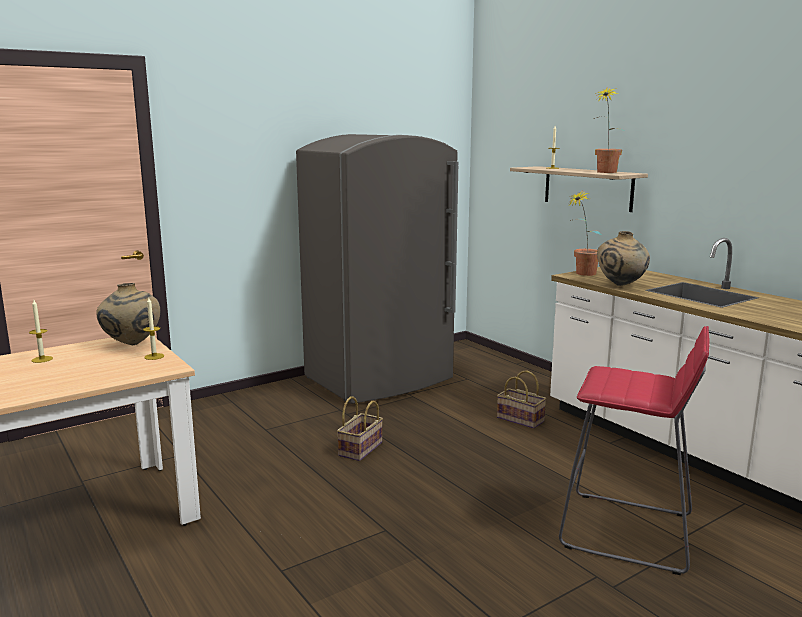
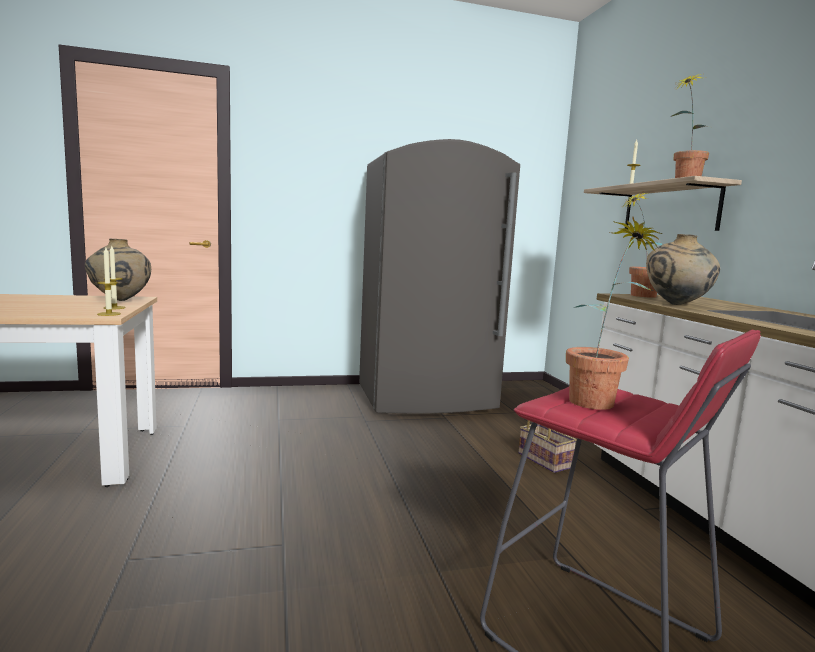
camera: 20 degrees right, 5 degrees down
candle [29,300,53,363] -> candle moved to [97,248,121,316]
basket [337,396,383,461] -> none
none -> potted plant [566,217,663,410]

